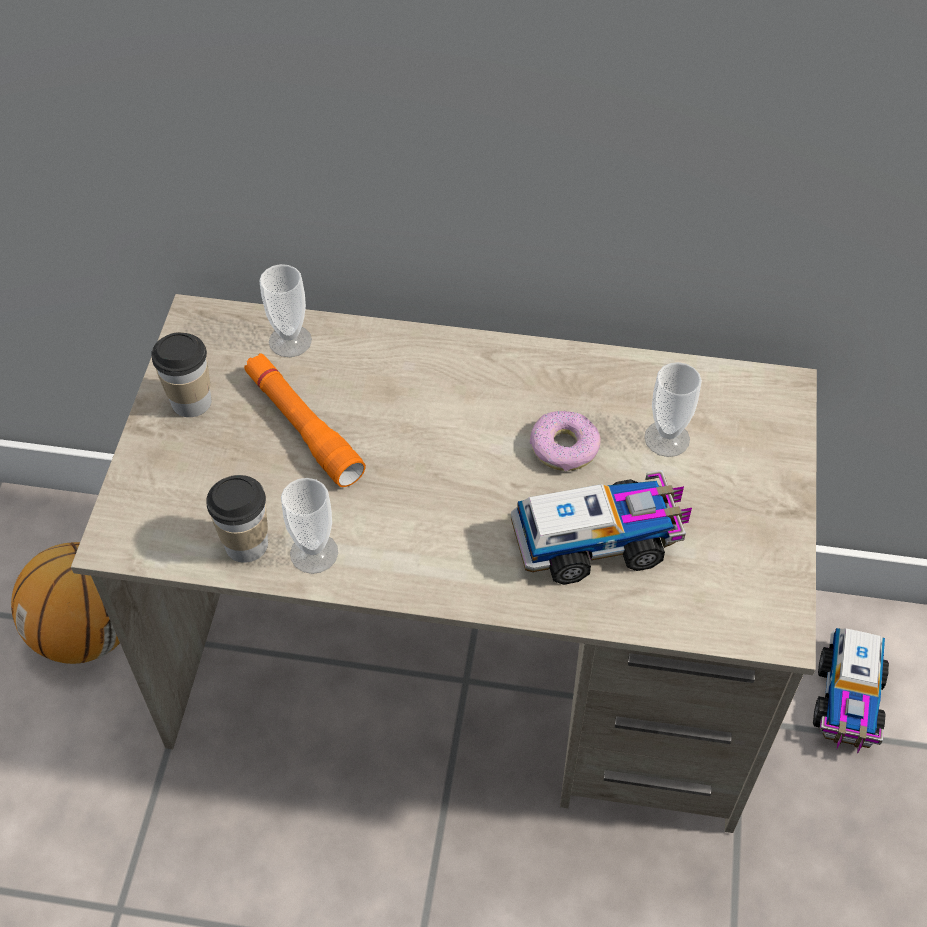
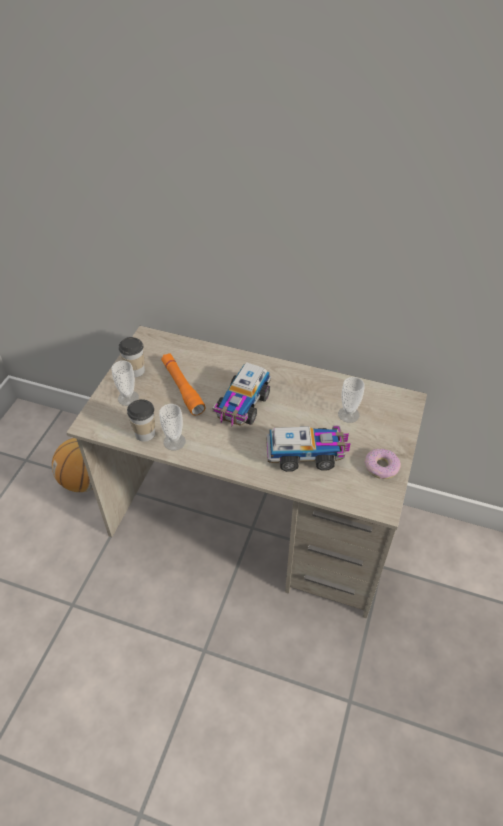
camera: 10 degrees right, 5 degrees down
cup [260,264,312,357] -> cup moved to [111,360,139,406]
donut [530,411,601,471] -> donut moved to [364,448,401,479]
toy truck [813,628,889,754] -> toy truck moved to [213,362,271,426]

